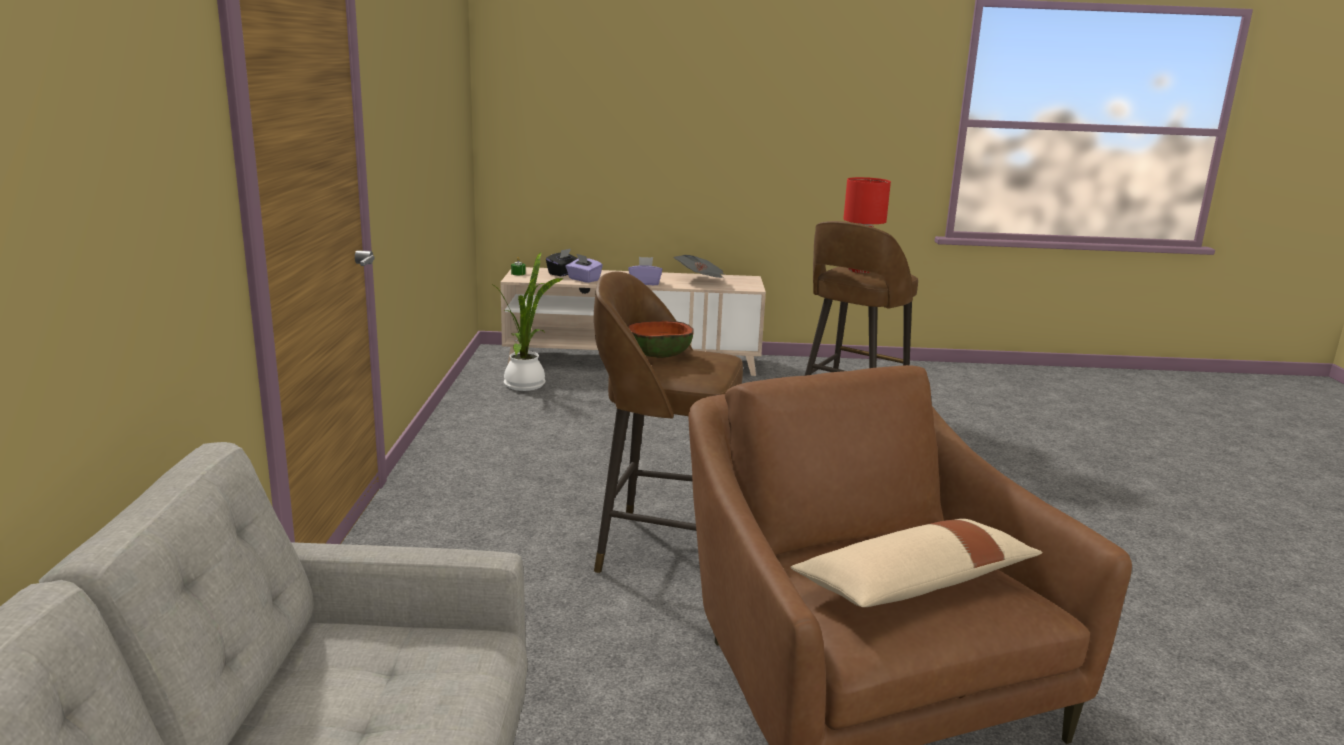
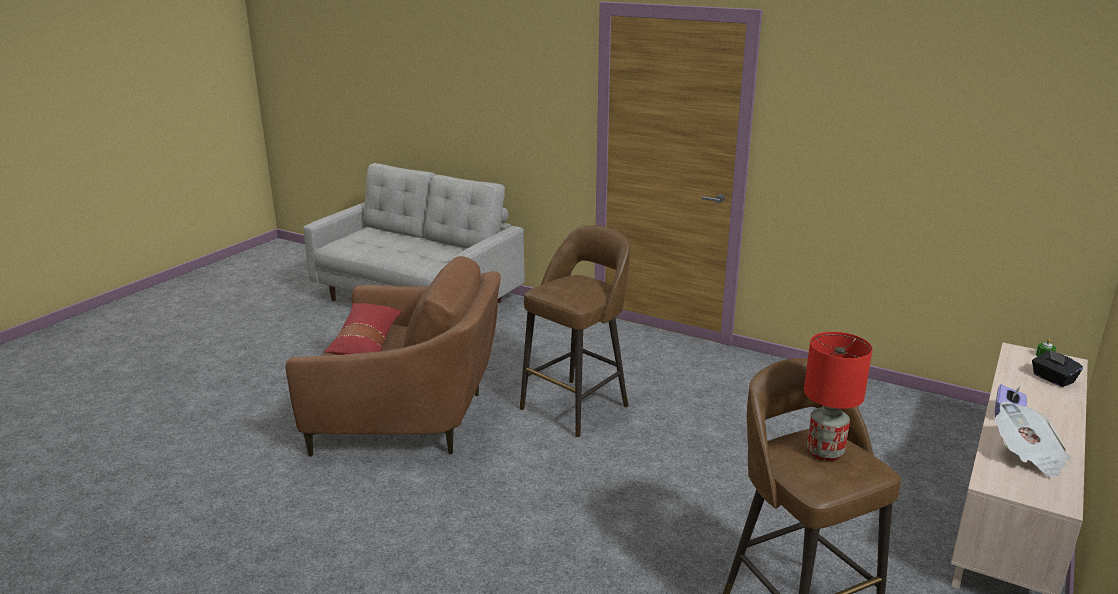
camera: 120 degrees right, 5 degrees up
potted plant [493,252,563,391] -> none
purple tissue box [565,254,603,283] -> none
bowl [628,321,693,358] -> none
beige pillow [791,519,1042,607] -> red pillow [325,303,402,355]

